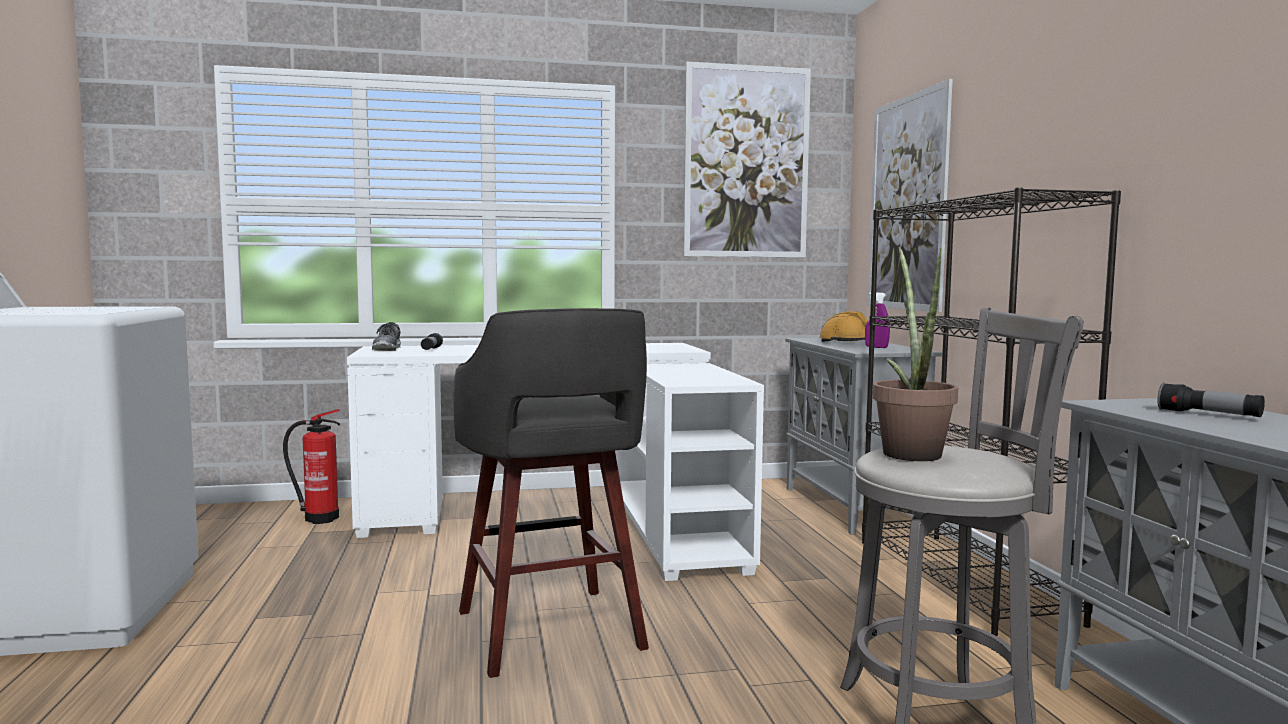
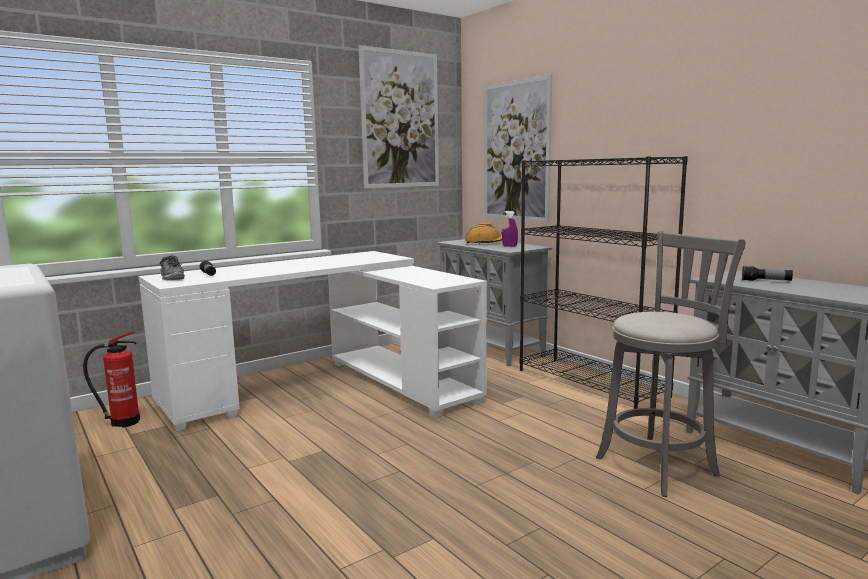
camera: 25 degrees left, 5 degrees up
grey stool [454,308,649,678] -> none
potted plant [873,246,958,461] -> none

